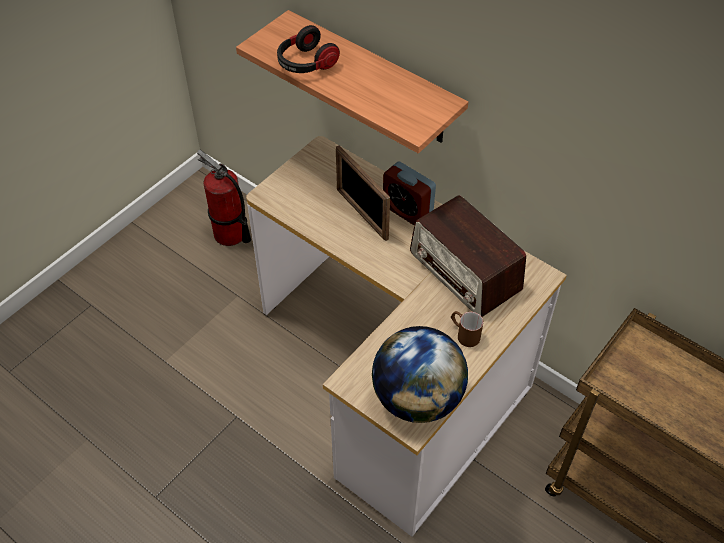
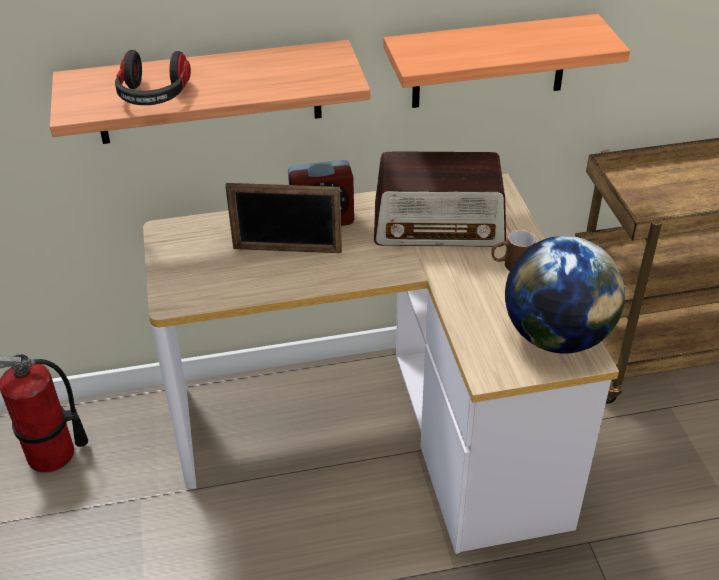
camera: 50 degrees left, 10 degrees down
none -> shelf [384,14,630,108]

